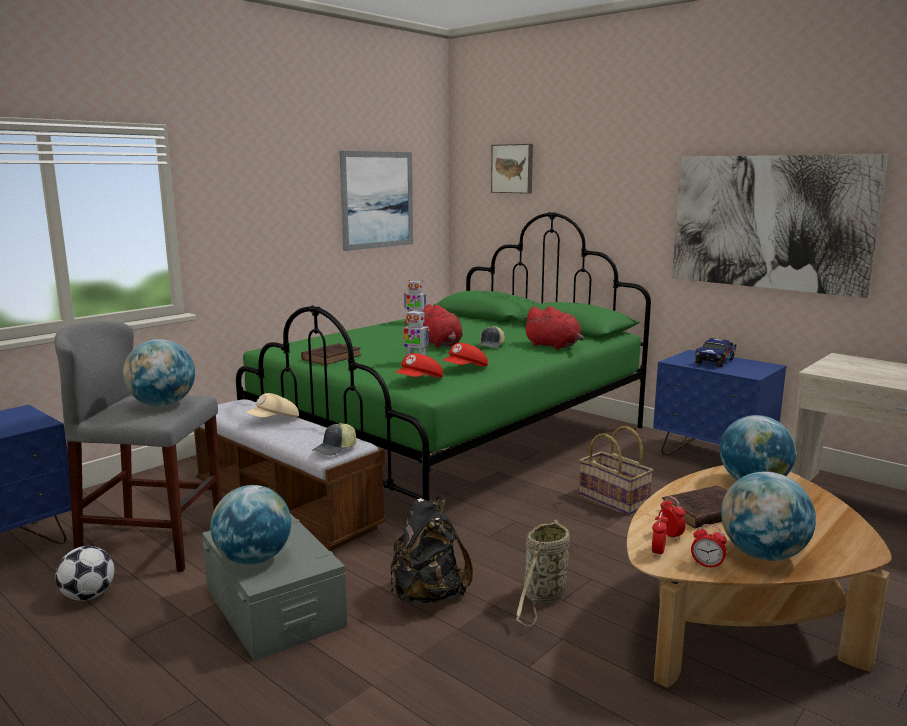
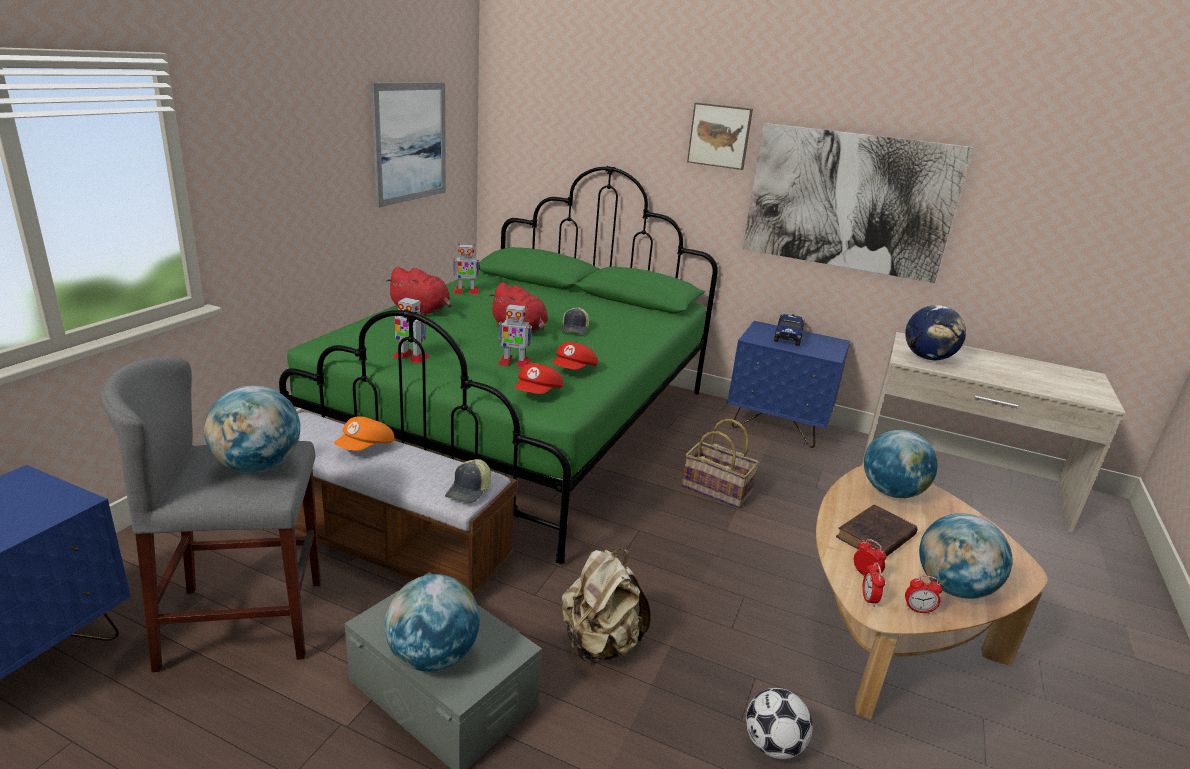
camera: 20 degrees left, 10 degrees up
football [55,546,114,601] -> football moved to [746,688,813,759]
beige cap [246,393,299,417] -> orange cap [334,416,395,451]
brown book [301,343,361,365] -> toy robot [393,296,429,364]
black backpack [391,496,473,603] -> beige backpack [562,549,651,662]
picture [491,144,533,194] -> picture moved to [687,103,753,170]
basket [516,519,570,626] -> none
red plush toy [523,306,584,350] -> red plush toy moved to [386,267,452,315]
none -> globe [905,305,966,360]

